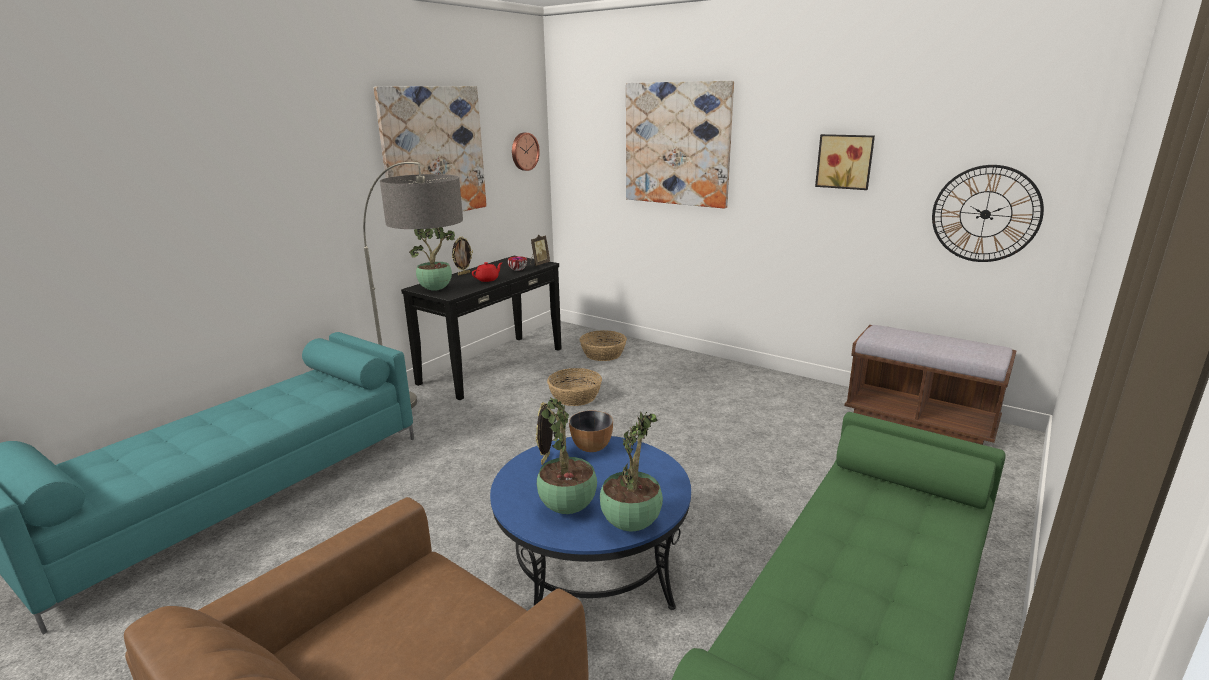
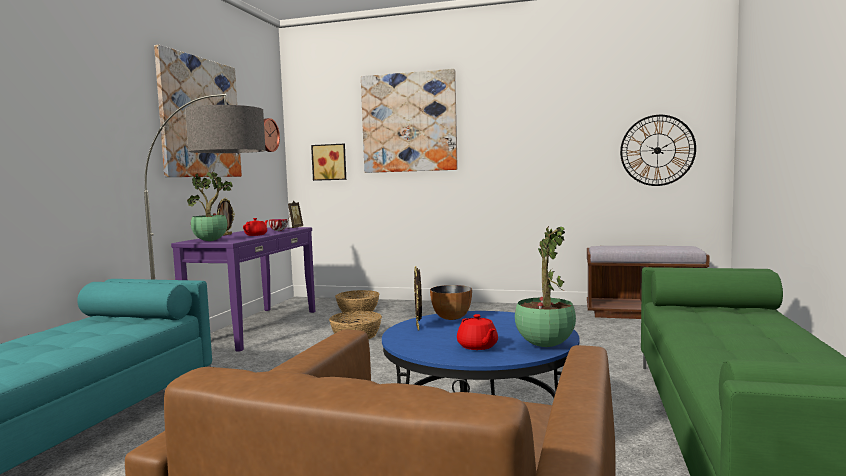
camera: 20 degrees left, 15 degrees down
black console table [401,256,562,400] -> purple console table [171,227,315,352]
potted plant [537,397,597,514] -> red teapot [457,314,498,350]
picture [815,134,875,190] -> picture moved to [311,144,346,181]

